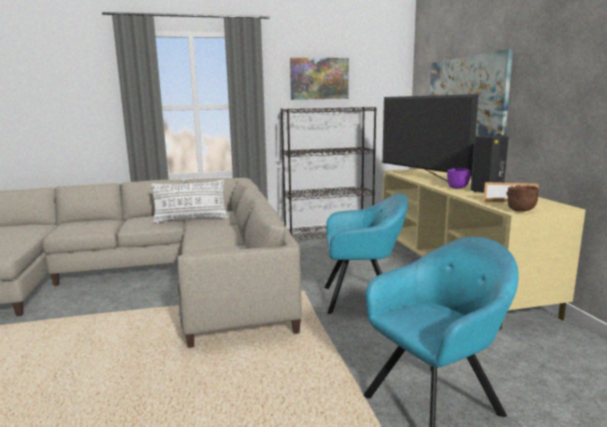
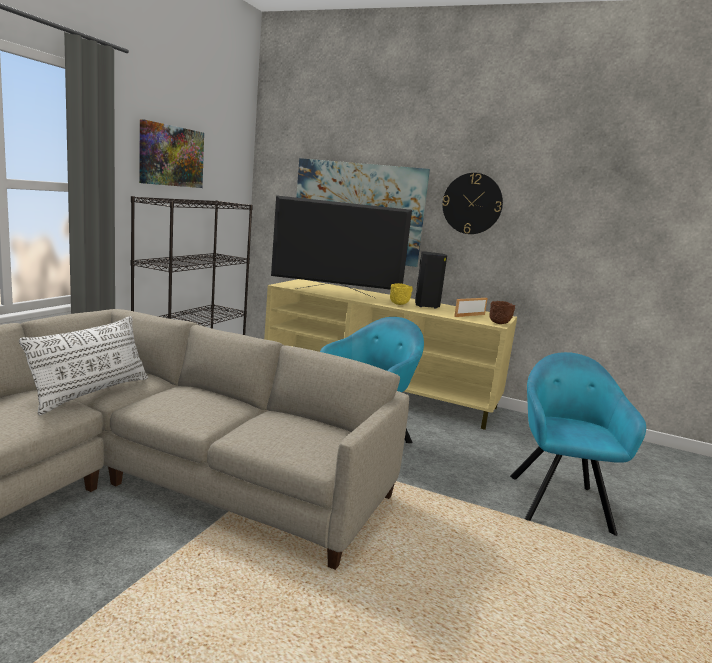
camera: 55 degrees left, 0 degrees up
purple bowl [447,168,471,189] -> yellow bowl [390,283,413,305]
none -> wall clock [442,173,503,234]

